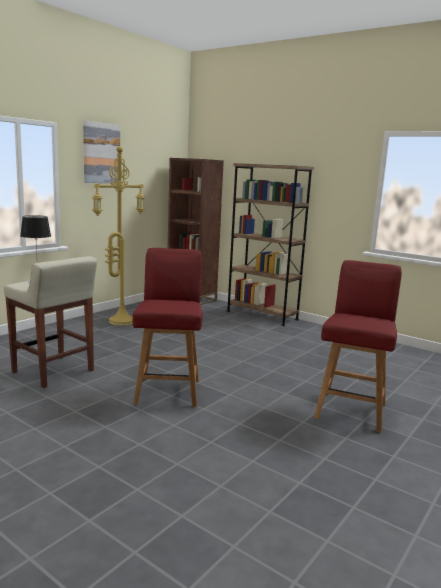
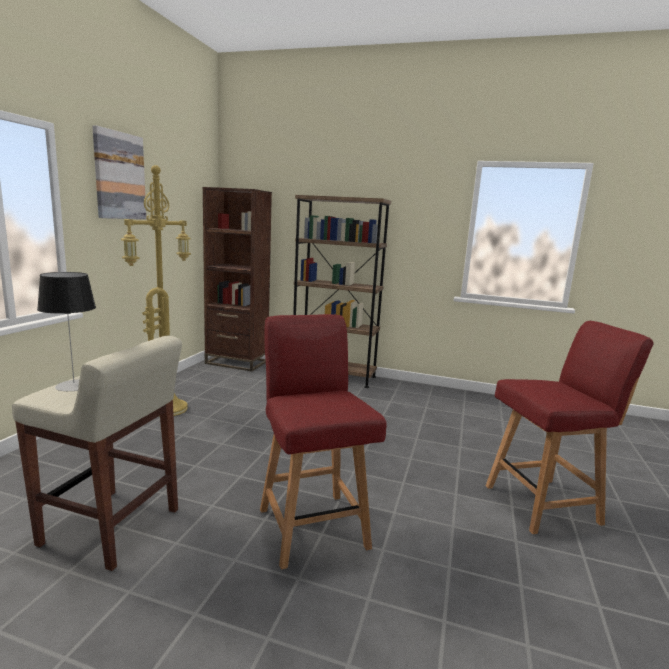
camera: 20 degrees left, 0 degrees up
red chair [314,260,402,432] -> red chair turned 75 degrees clockwise [486,321,654,534]

